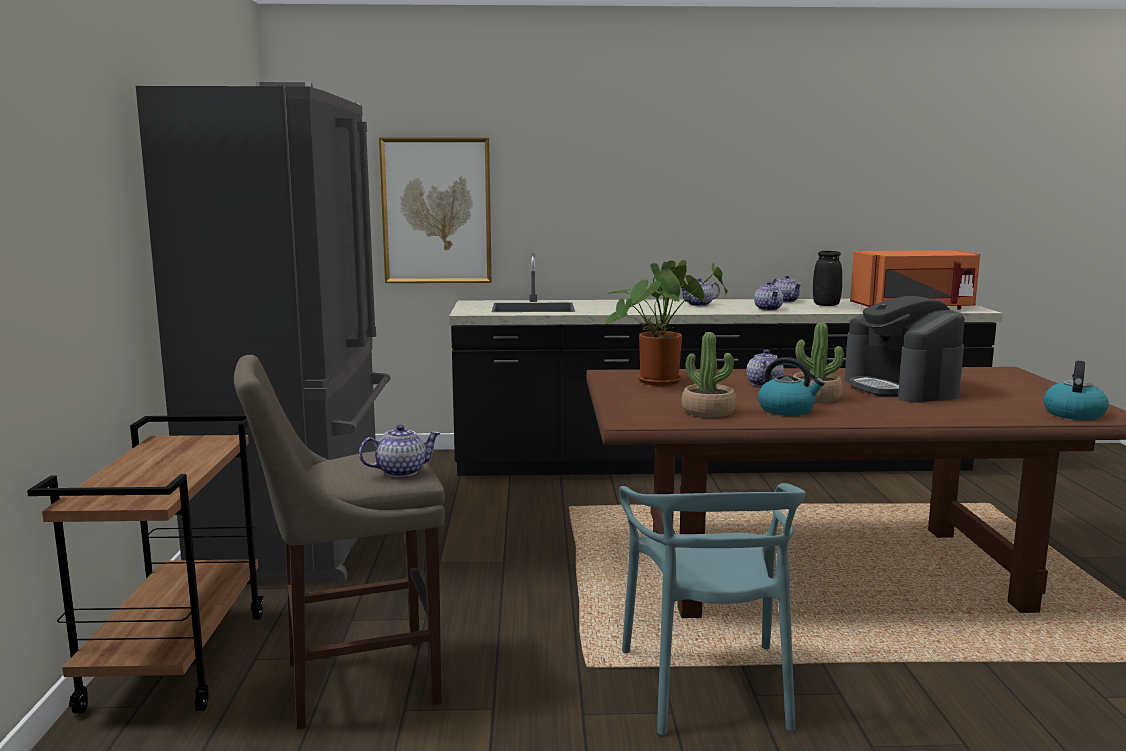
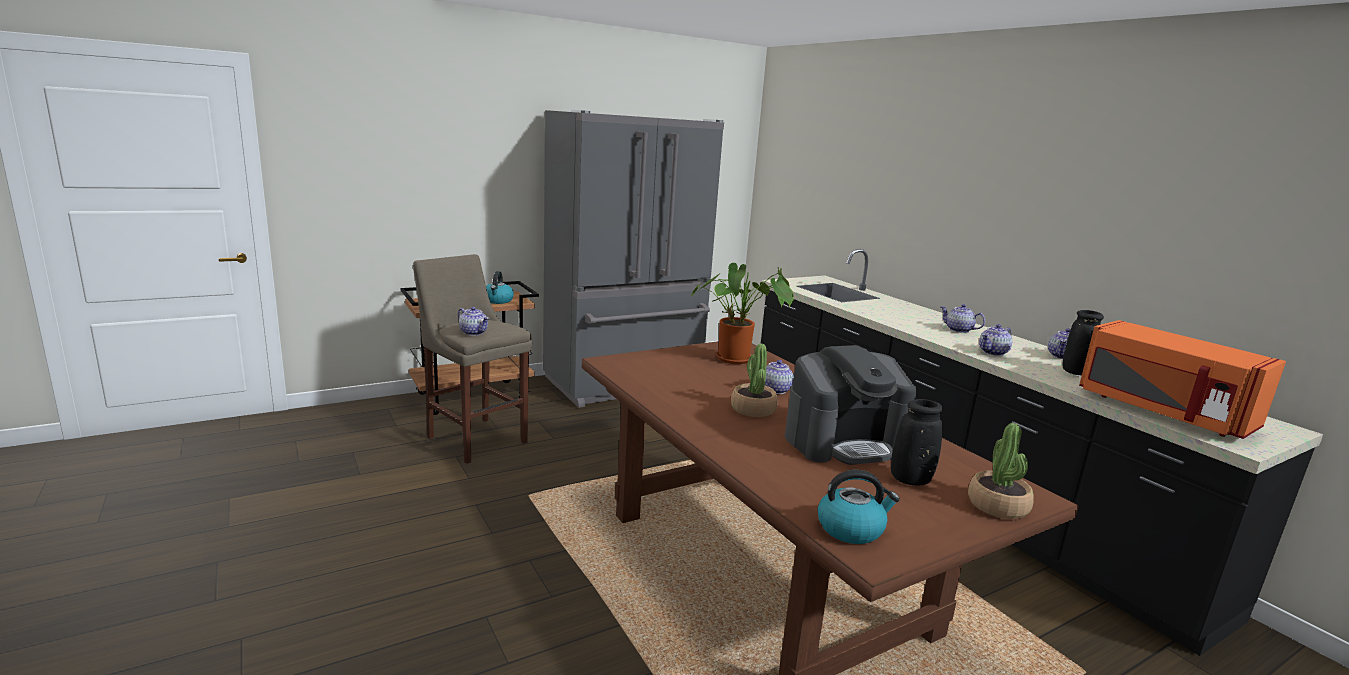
camera: 60 degrees right, 5 degrees up
picture [379,137,492,283] -> none
turquoise chair [619,483,806,735] -> none
potted plant [681,332,736,417] -> potted plant moved to [968,423,1034,519]
kettle [758,357,825,416] -> kettle moved to [486,271,514,304]
coffee machine [845,296,965,403] -> coffee machine turned 150 degrees counterclockwise [785,345,917,465]
none -> black vase [891,399,943,485]

